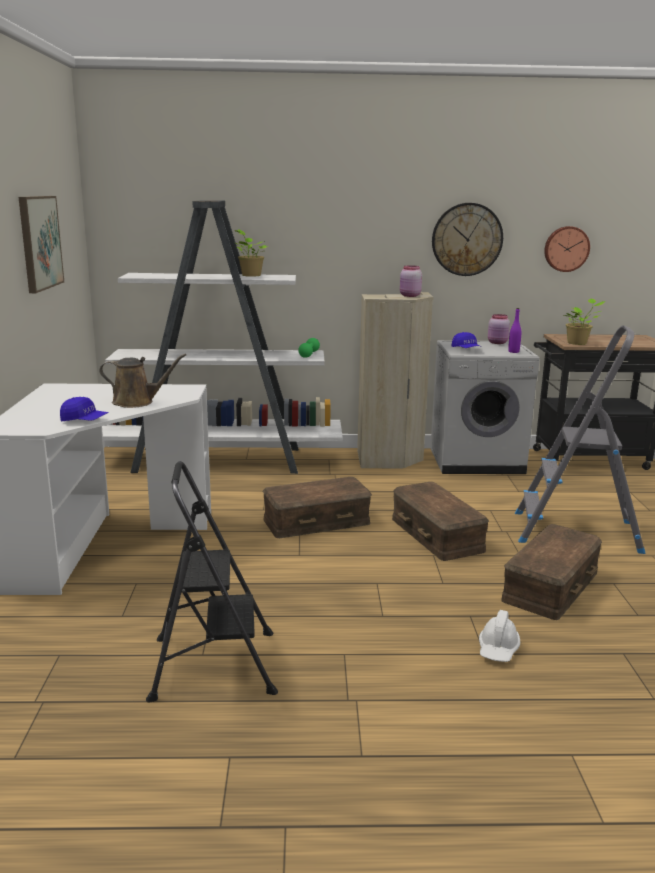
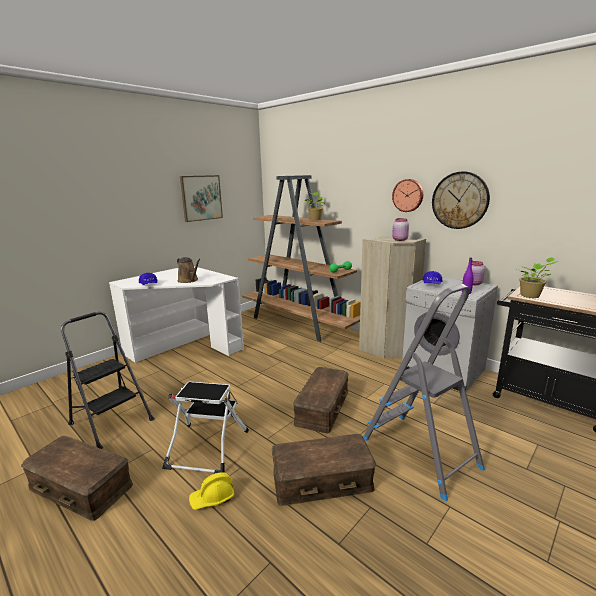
camera: 45 degrees right, 0 degrees up
white bookcase [102,200,343,474] -> brown bookcase [242,175,361,342]
brown storage box [263,477,372,538] -> brown storage box moved to [21,436,133,521]
white hard hat [479,610,520,662] -> yellow hard hat [189,472,234,510]
wall clock [544,226,590,272] -> wall clock moved to [392,179,423,212]
none -> step ladder [162,382,249,474]

